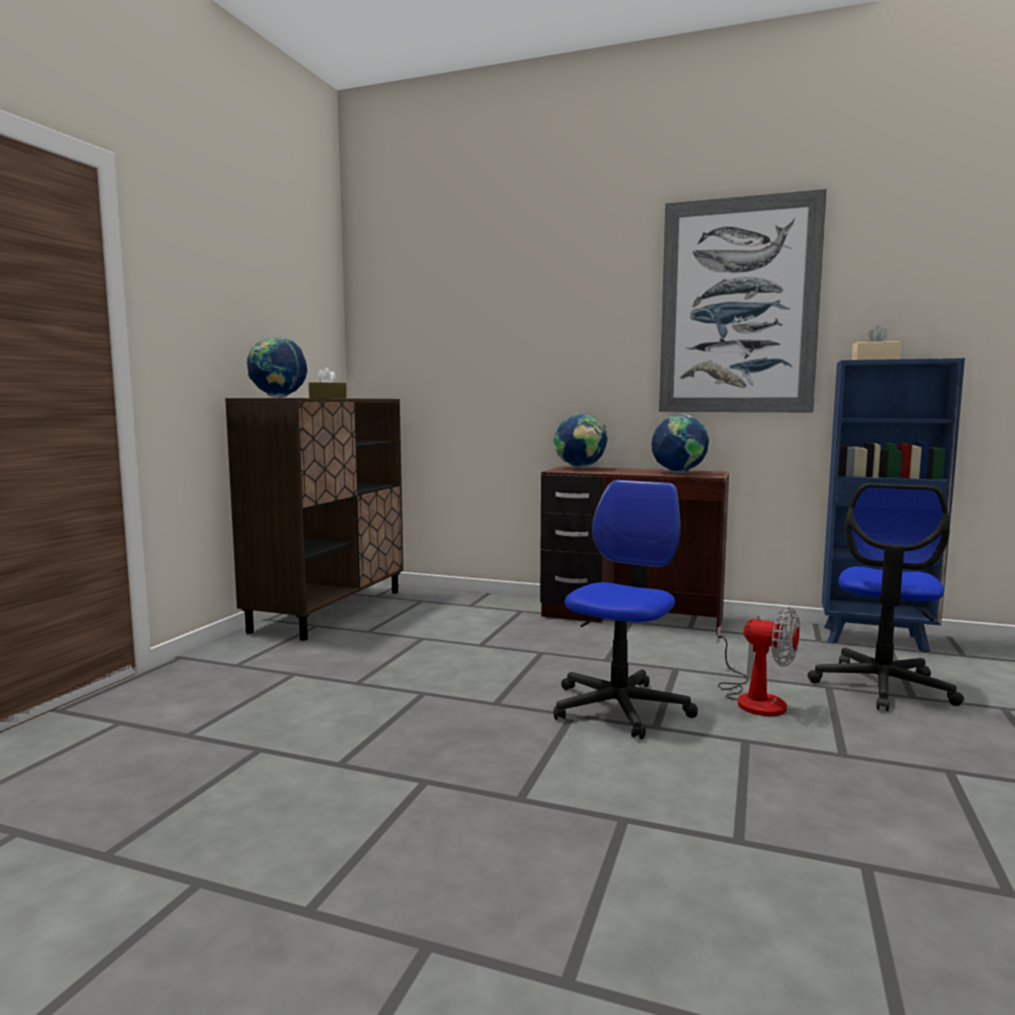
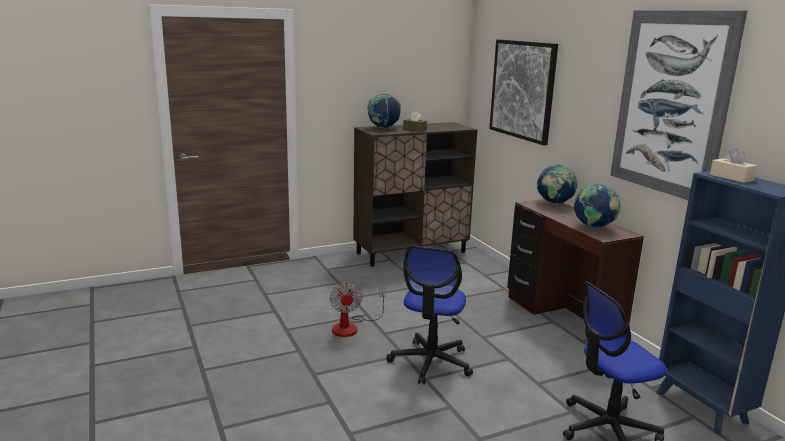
camera: 45 degrees right, 10 degrees up
office chair [554,480,698,740] -> office chair turned 120 degrees clockwise [386,246,473,385]
fan [717,607,800,716] -> fan moved to [330,282,386,337]
none -> picture [489,39,558,145]

